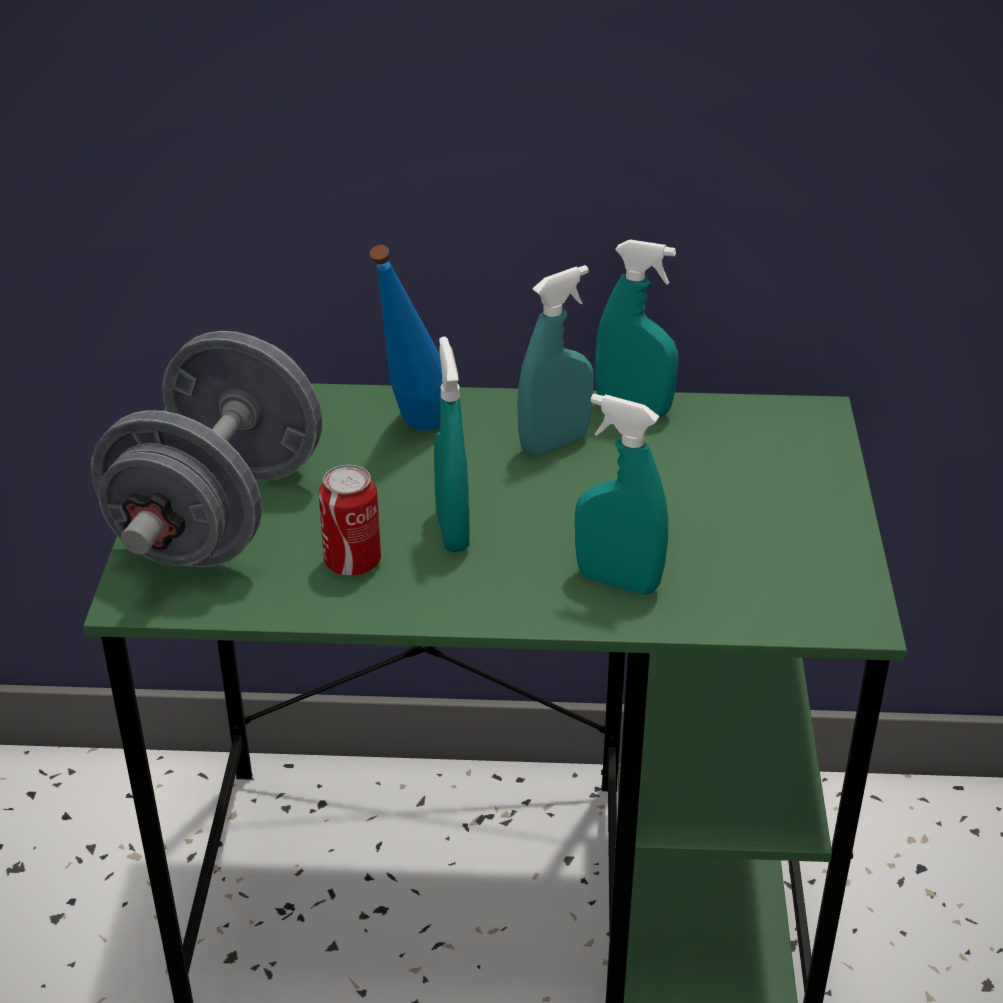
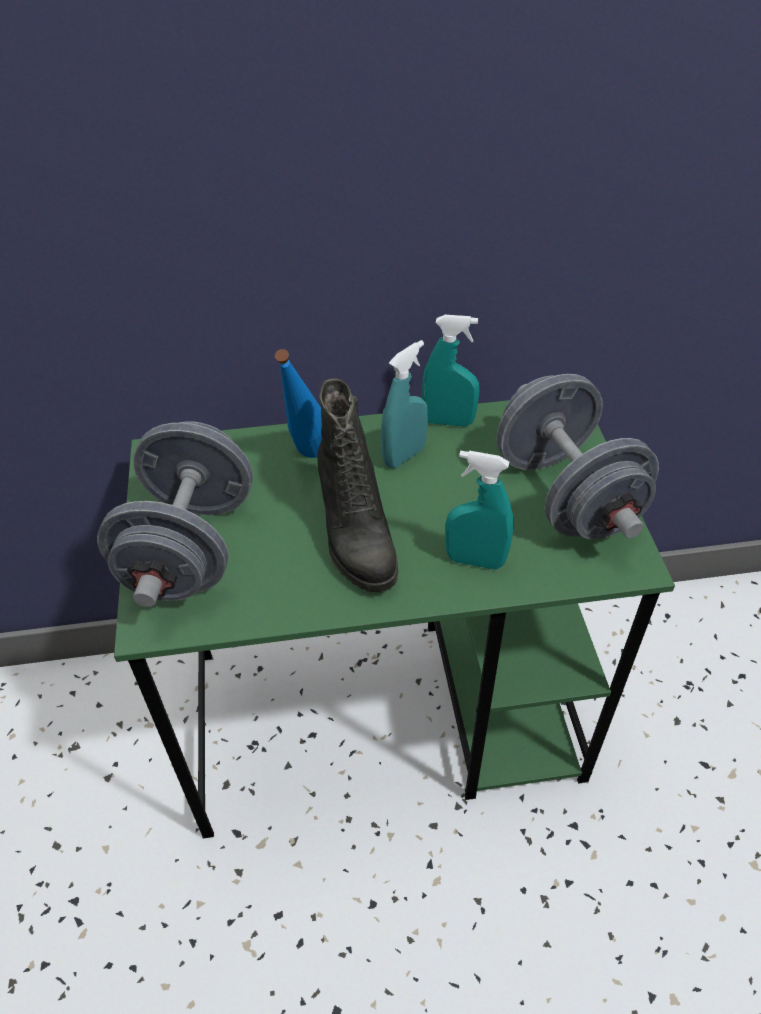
camera: 10 degrees left, 10 degrees up
can [319,465,381,576] -> none
turquoise spray bottle [434,337,470,552] -> black boot [317,378,398,592]
none -> grey dumbbell [496,374,659,540]

